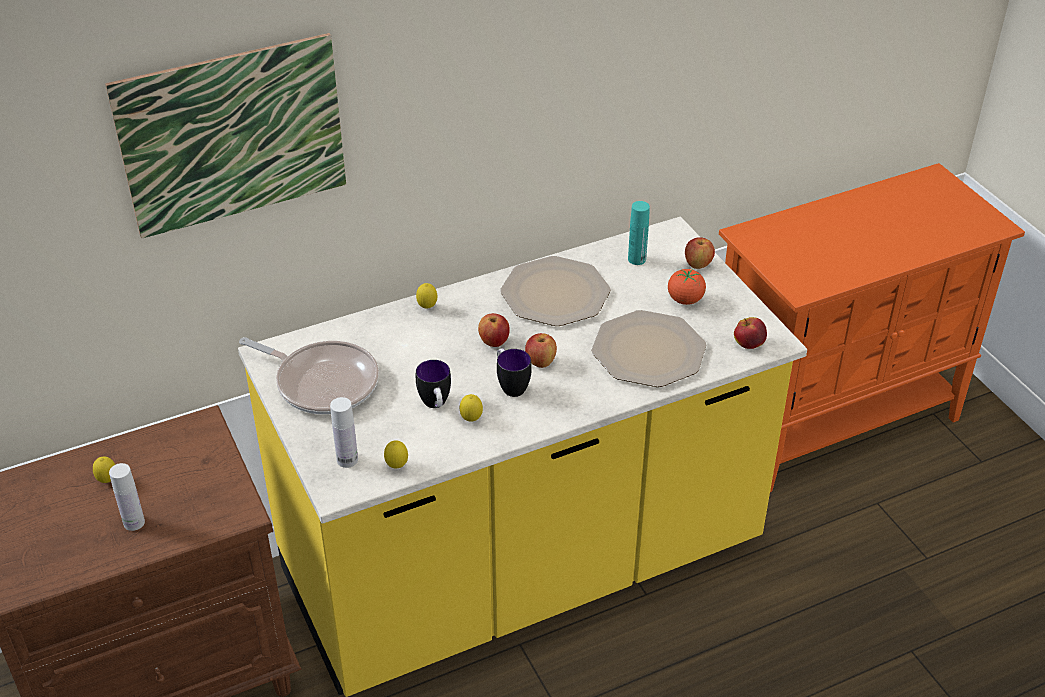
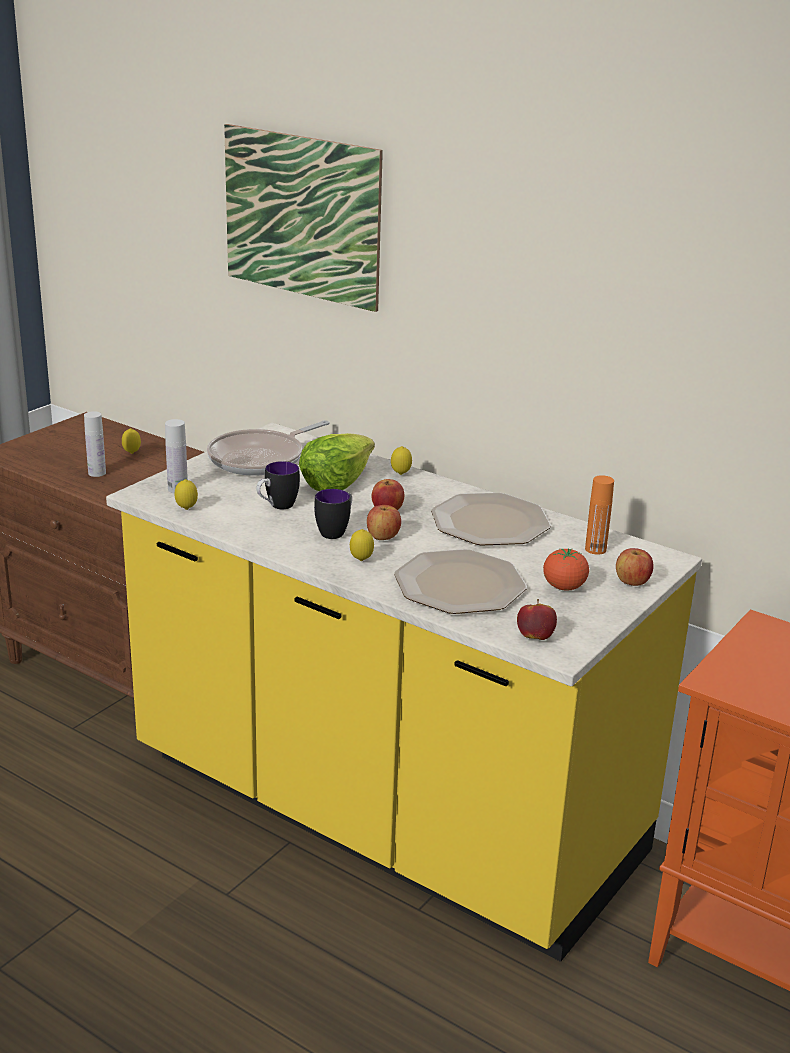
camera: 60 degrees right, 15 degrees down
frying pan [239,337,379,414] -> frying pan turned 45 degrees clockwise [207,420,330,476]
lemon [460,394,483,422] -> lemon moved to [350,529,374,561]
turquoise bottle [628,201,650,265] -> orange bottle [585,475,614,555]
none -> lettuce [299,433,375,491]

